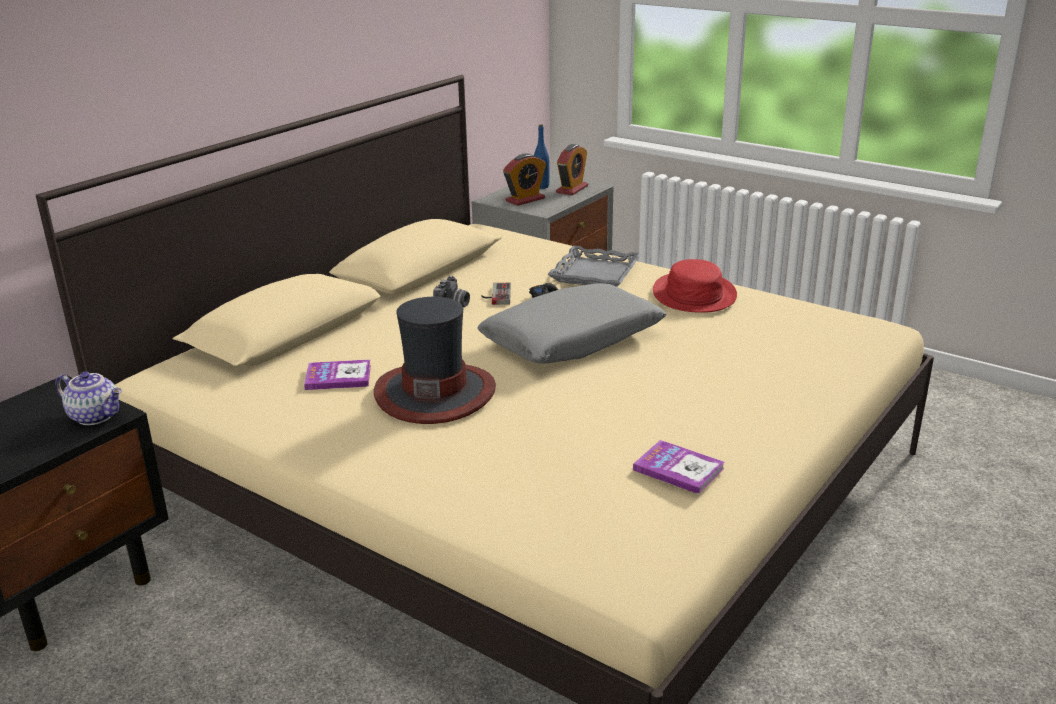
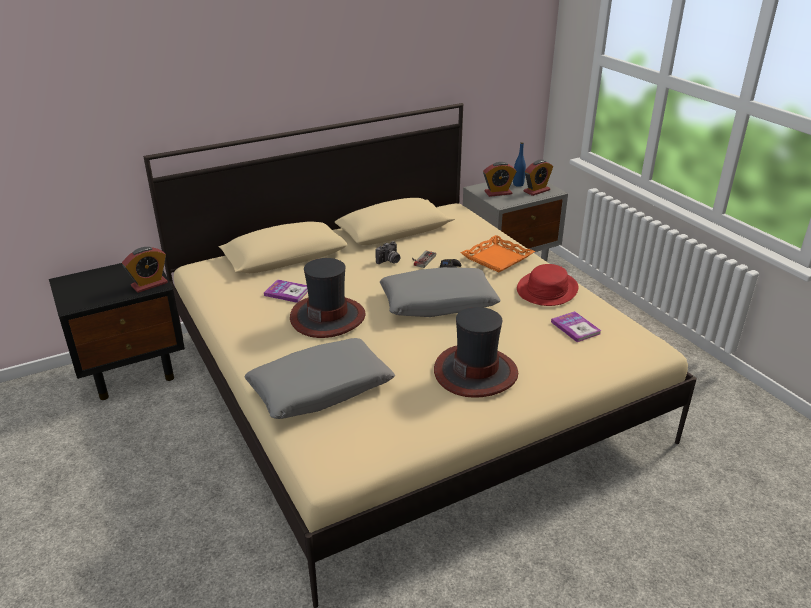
camera: 25 degrees right, 5 degrees up
teapot [55,371,122,425] -> alarm clock [122,247,168,293]
grey tray [547,246,642,287] -> orange tray [460,235,535,272]
book [633,440,725,494] -> book moved to [551,311,602,342]
none -> grey pillow [245,338,395,419]
none -> hat [434,307,518,398]

